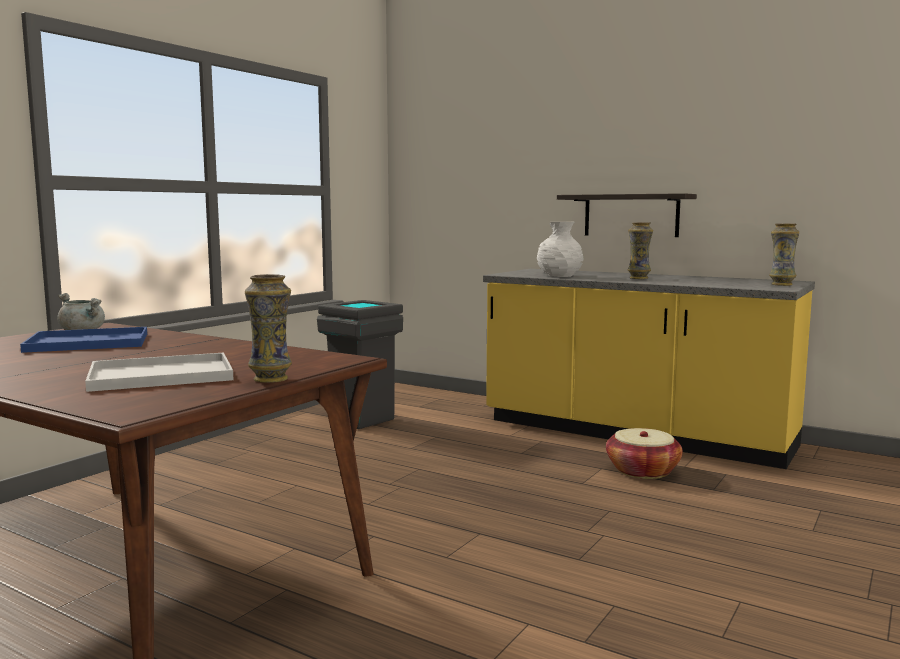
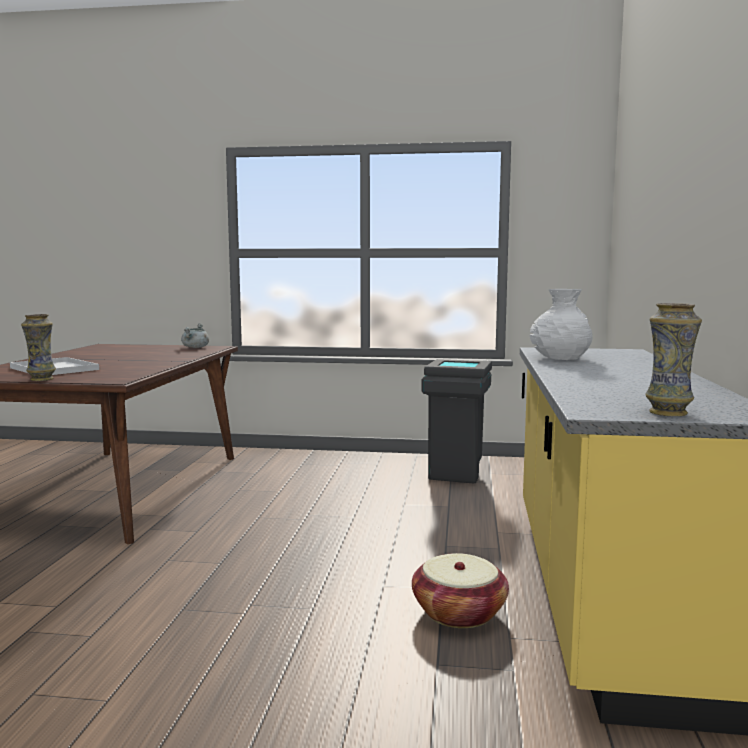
camera: 65 degrees right, 0 degrees up
blue tray [20,327,147,353] -> none
shelf [557,193,697,237] -> none
vase [628,222,653,279] -> none

